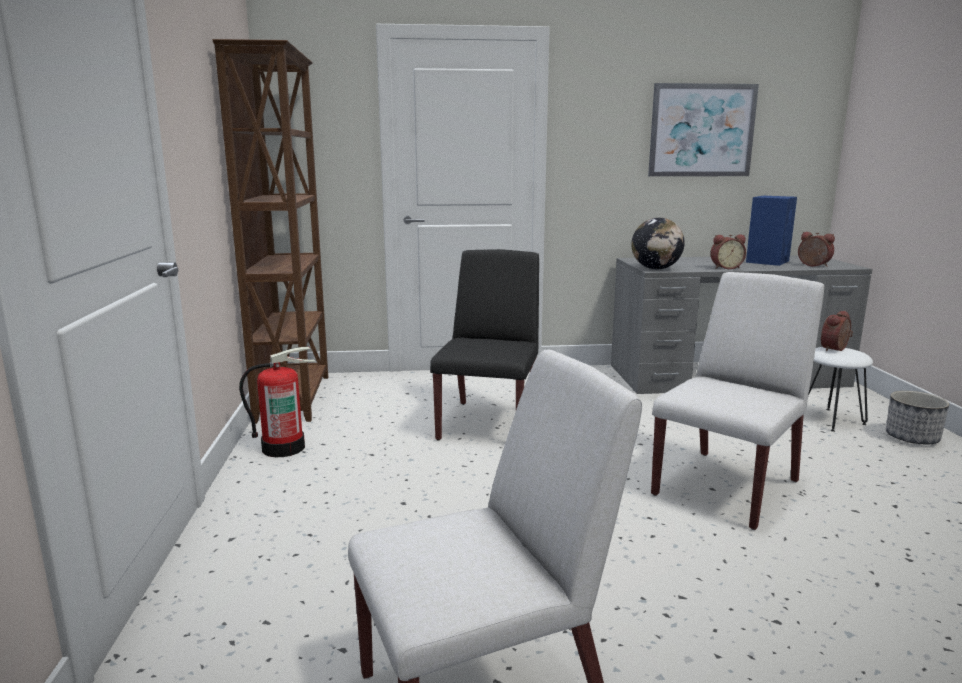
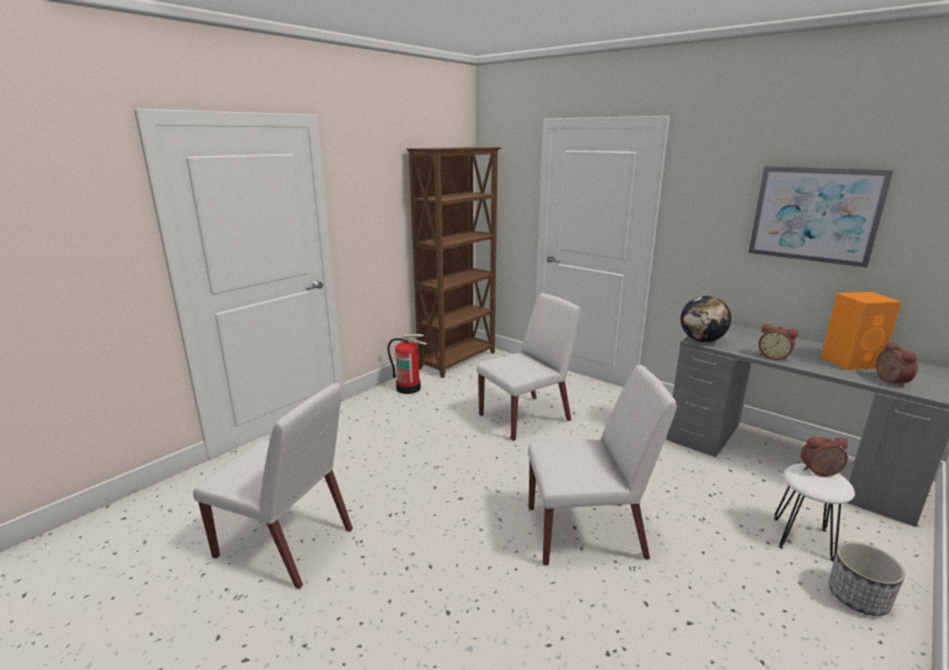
camera: 45 degrees right, 5 degrees up
black chair [430,249,539,440] -> white chair [476,293,581,441]
blue speaker [746,196,797,266] -> orange speaker [821,292,902,370]

